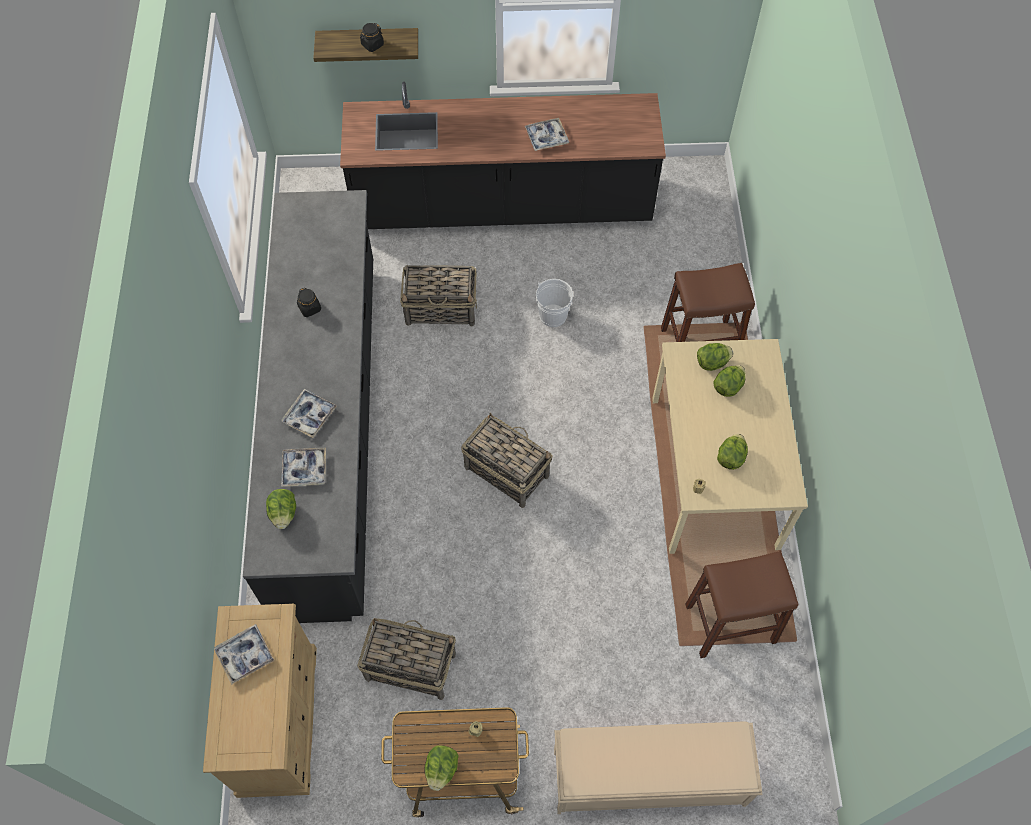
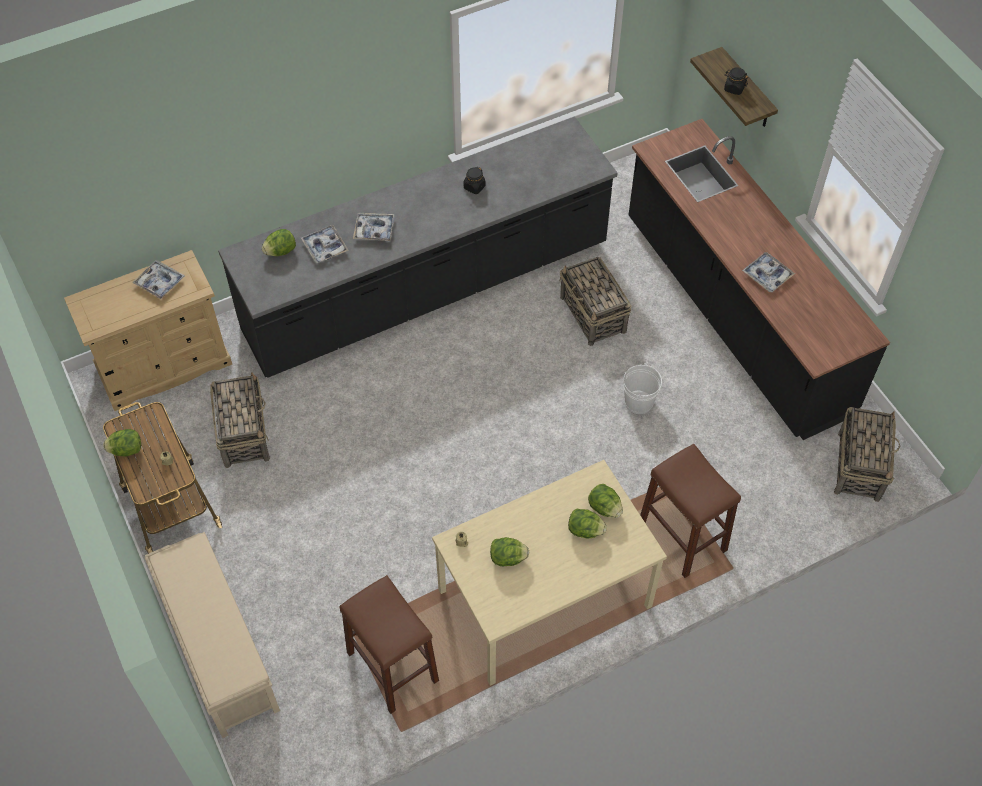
camera: 65 degrees right, 5 degrees down
basket [461,413,553,508] -> basket moved to [834,407,900,502]

